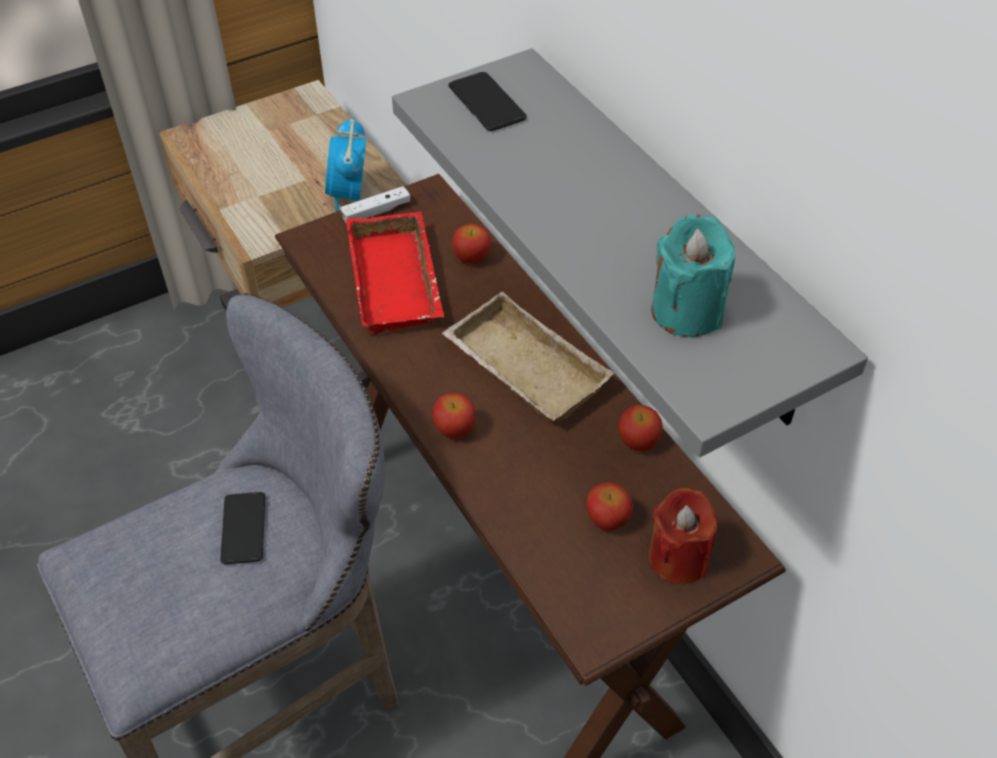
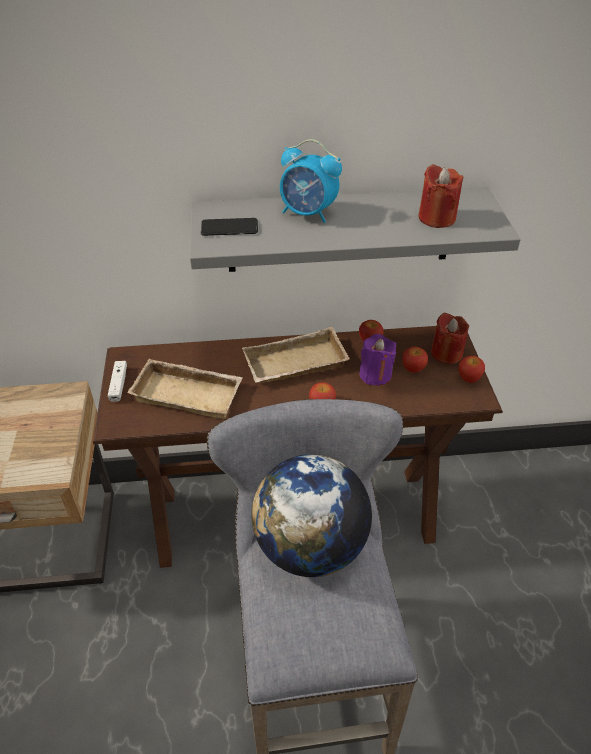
camera: 65 degrees left, 5 degrees down
phone [220,492,265,564] -> globe [252,454,372,577]
alarm clock [325,117,366,212] -> alarm clock moved to [280,139,342,223]
red tray [346,211,444,335] -> beige tray [127,359,243,419]
apple [452,224,491,264] -> apple moved to [458,356,485,383]
turquoise candle [651,214,735,337] -> red candle [418,165,463,228]
none -> purple candle [359,334,396,386]

